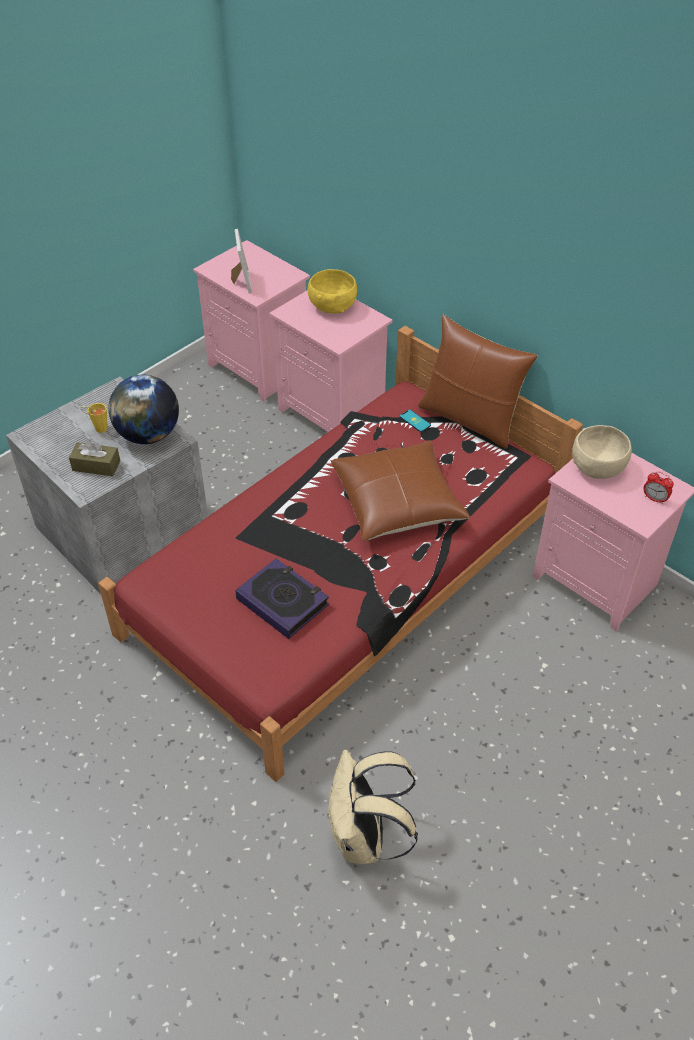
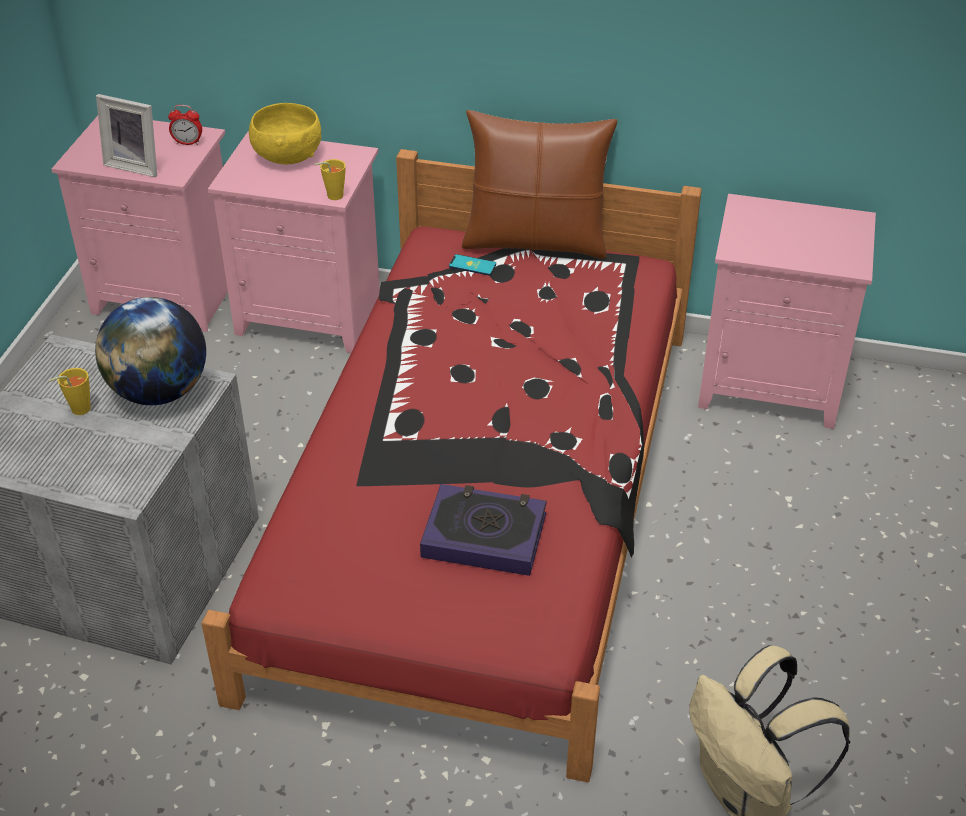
camera: 30 degrees left, 5 degrees down
brown tissue box [69,440,120,476] -> none
picture frame [231,229,252,294] -> picture frame turned 150 degrees clockwise [96,94,157,177]
brown pillow [331,440,470,541] -> none
beige bowl [572,425,632,479] -> none
alarm clock [644,471,674,504] -> alarm clock moved to [168,105,202,145]
none -> yellow cup [314,159,346,200]

